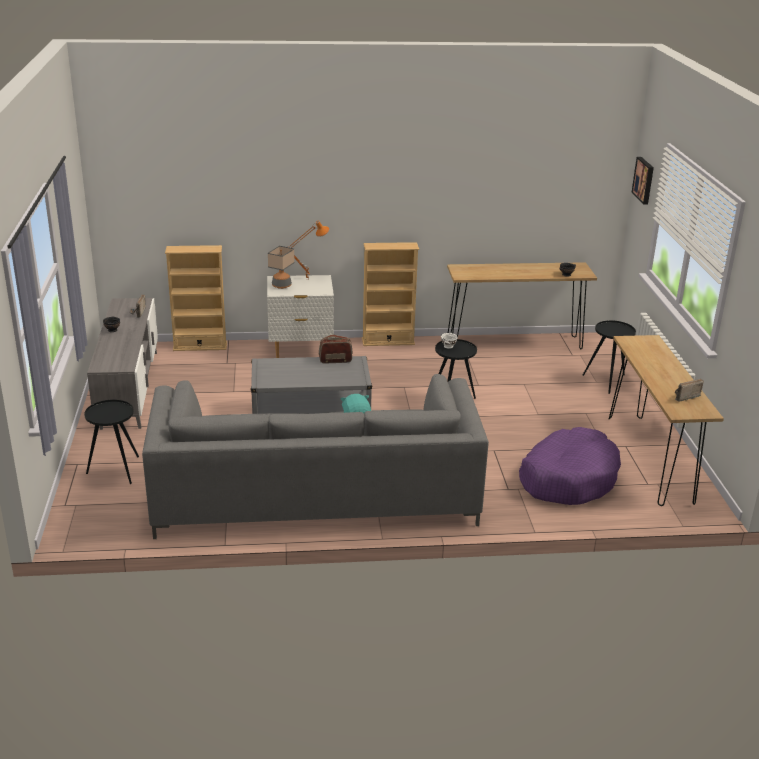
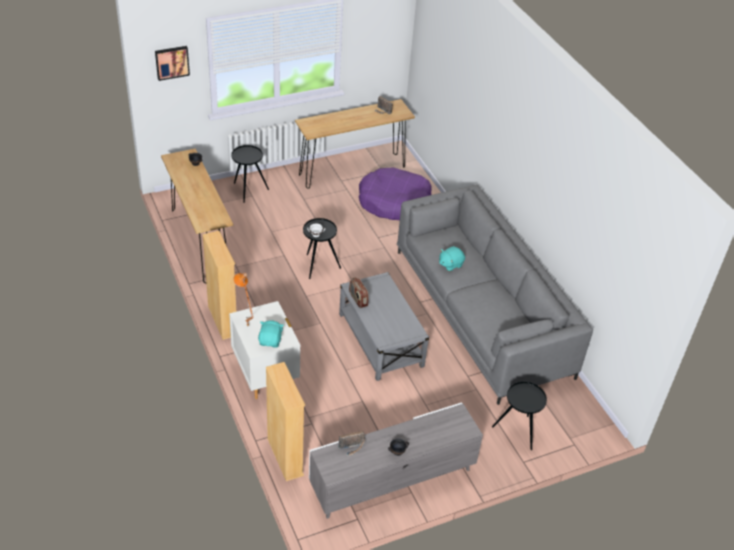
camera: 110 degrees left, 15 degrees up
table lamp [268,246,295,289] -> turquoise plush toy [258,320,284,348]

